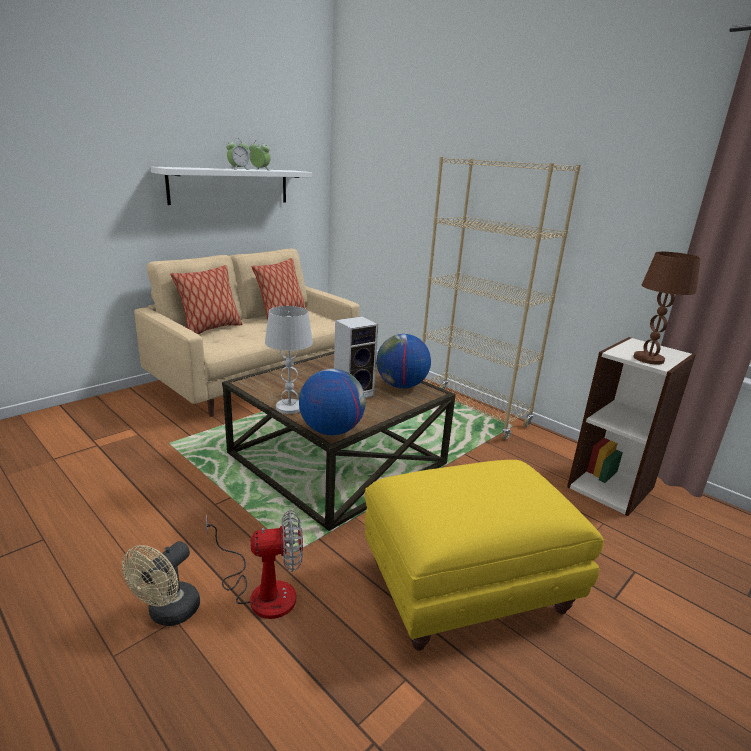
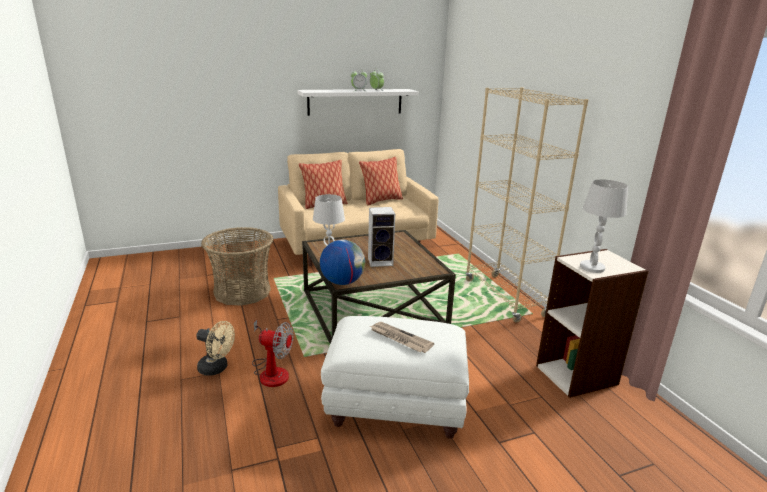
camera: 25 degrees right, 0 degrees up
beige fan [122,541,200,626] -> beige fan turned 120 degrees counterclockwise [196,321,235,376]
yellow ottoman [365,460,604,651] -> white ottoman [321,316,469,439]
globe [377,334,431,388] -> none
brown table lamp [634,252,701,365] -> white table lamp [580,179,628,273]
none -> basket [201,227,274,306]
none -> newspaper [369,322,434,353]

